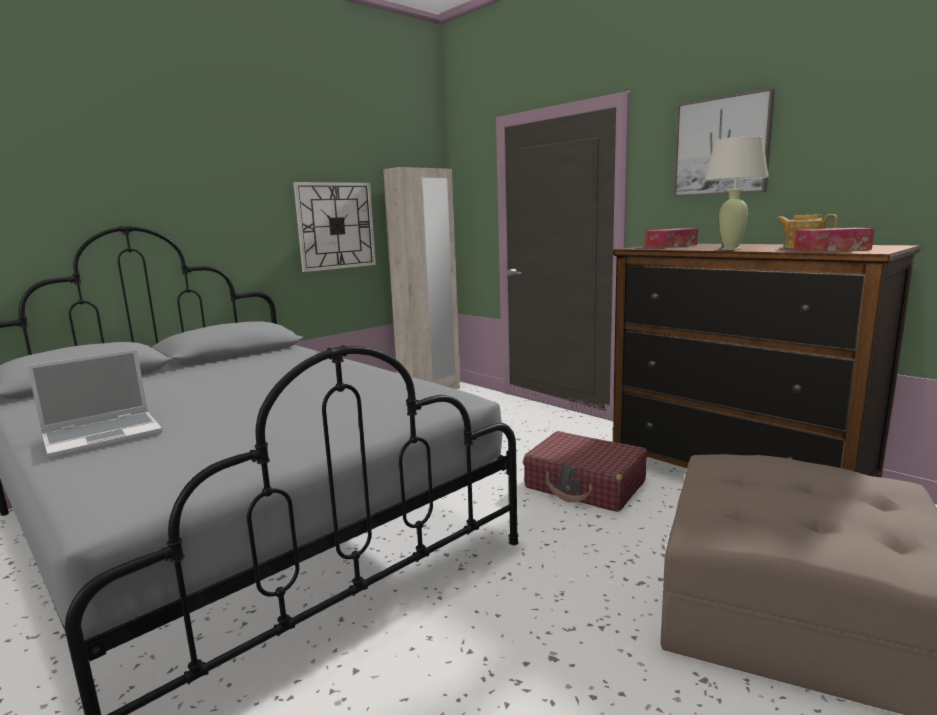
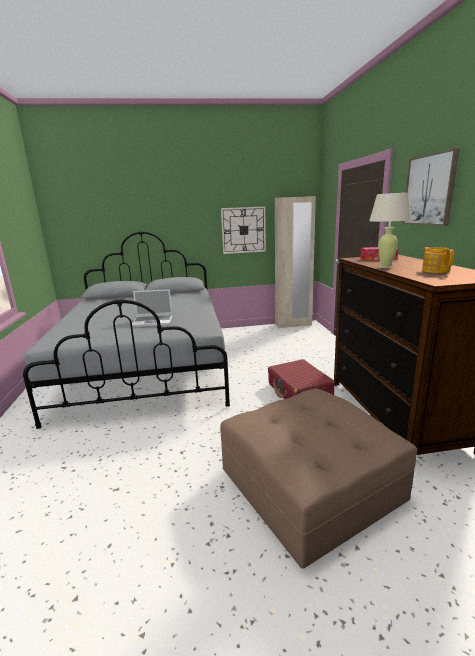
camera: 35 degrees right, 5 degrees up
laptop [27,349,162,459] -> laptop moved to [132,289,173,327]
tissue box [793,228,875,252] -> none

